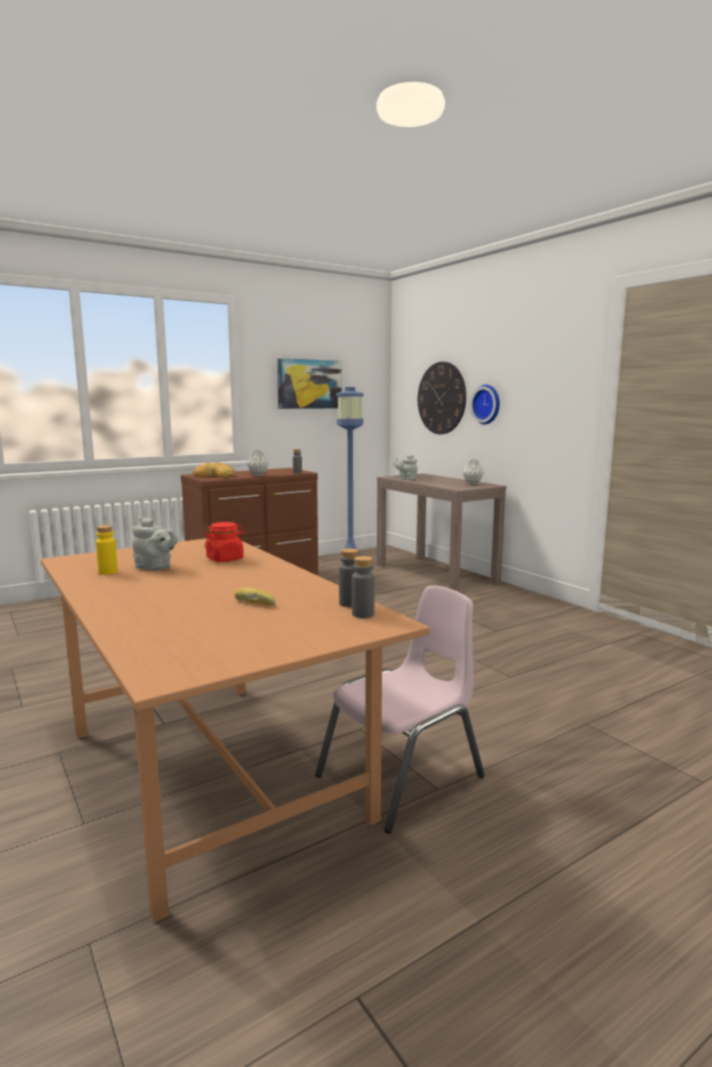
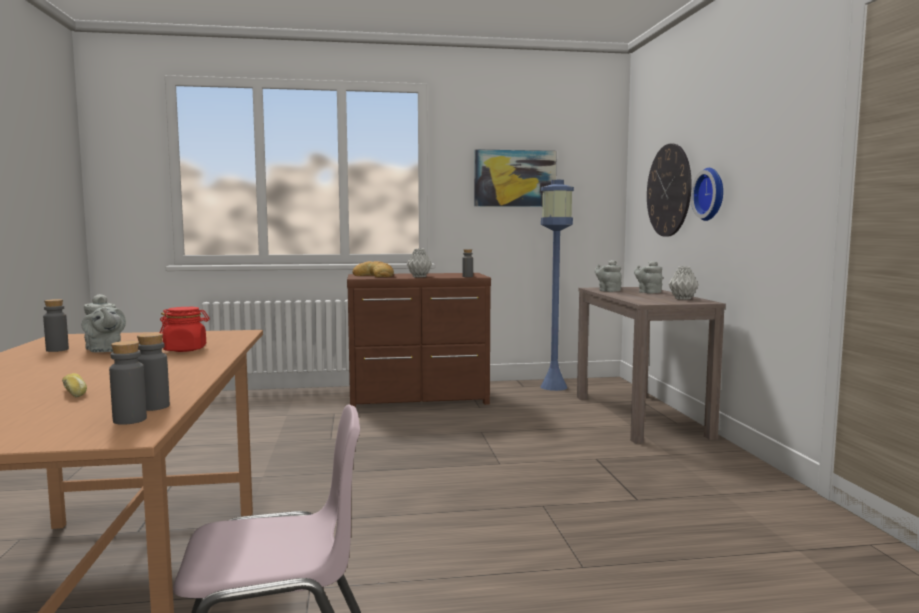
camera: 25 degrees right, 5 degrees down
yellow bottle [96,525,118,575] -> grey bottle [43,299,69,352]
none -> grey teapot [634,261,663,294]

